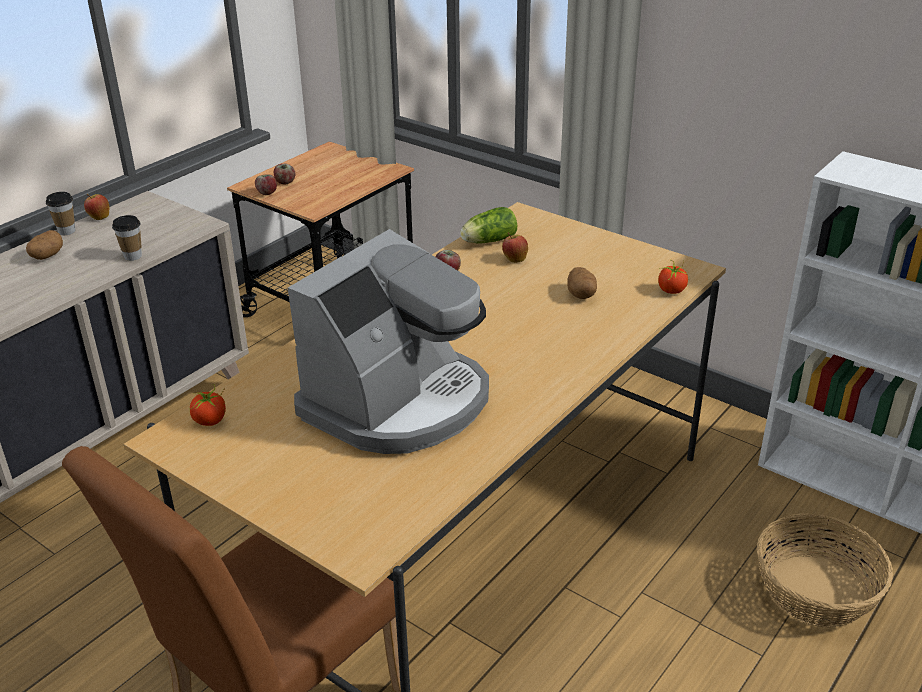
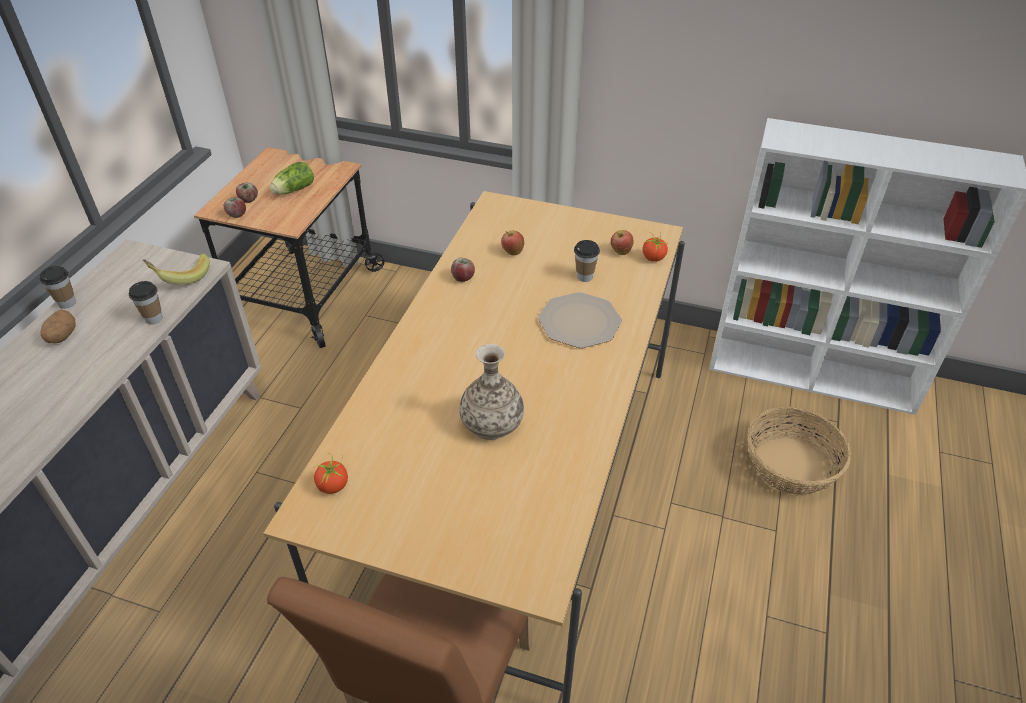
camera: 20 degrees left, 10 degrees up
apple [84,194,110,220] -> apple moved to [611,230,634,255]
coffee machine [288,229,489,454] -> vase [459,344,524,440]
lettuce [460,207,517,244] -> lettuce moved to [270,162,314,195]
potato [567,267,597,299] -> cup [574,240,600,282]
none -> banana [142,253,210,285]
none -> plate [538,292,622,348]

